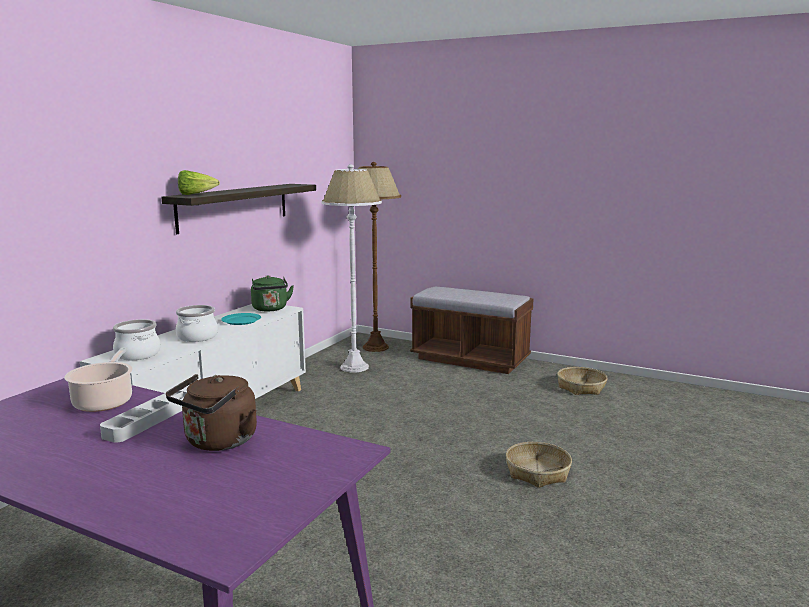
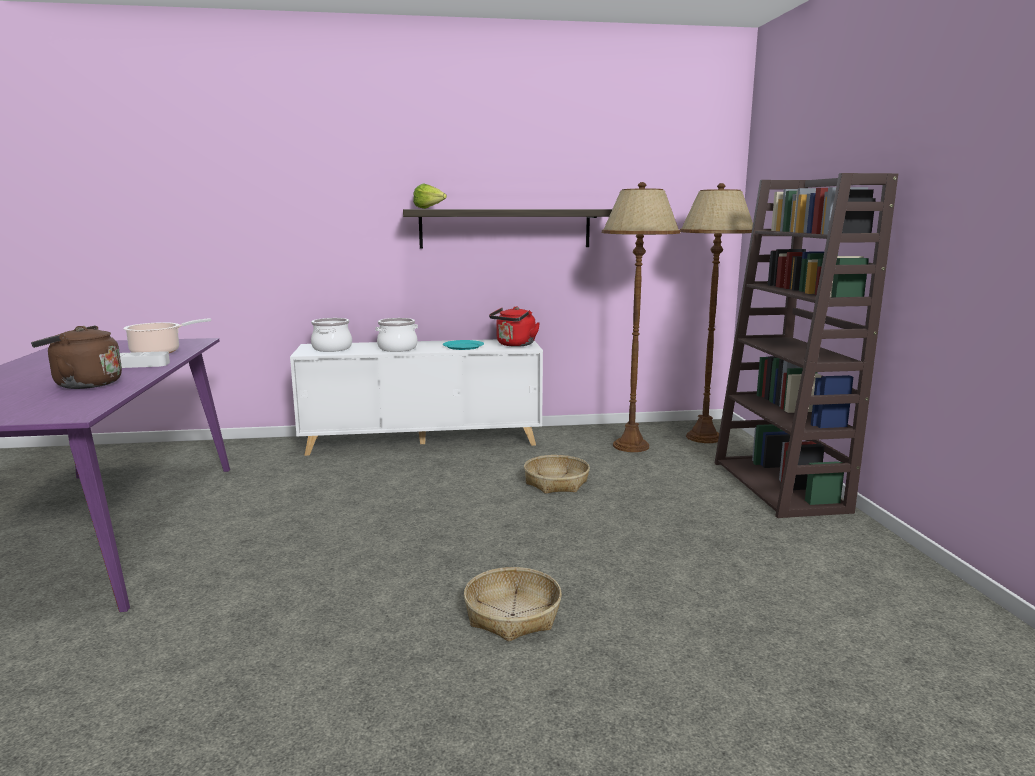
camera: 55 degrees right, 0 degrees up
green kettle [251,275,294,311] -> red kettle [489,306,540,347]
white floor lamp [322,164,382,373] -> brown floor lamp [602,182,681,452]
brown bench [410,287,534,374] -> brown bookcase [714,173,898,518]
basket [557,367,607,395] -> basket moved to [524,455,590,494]

